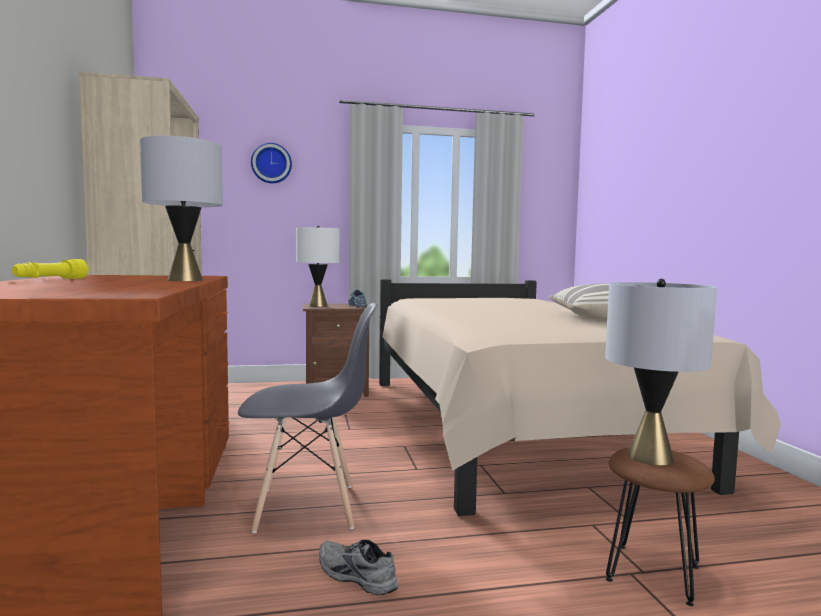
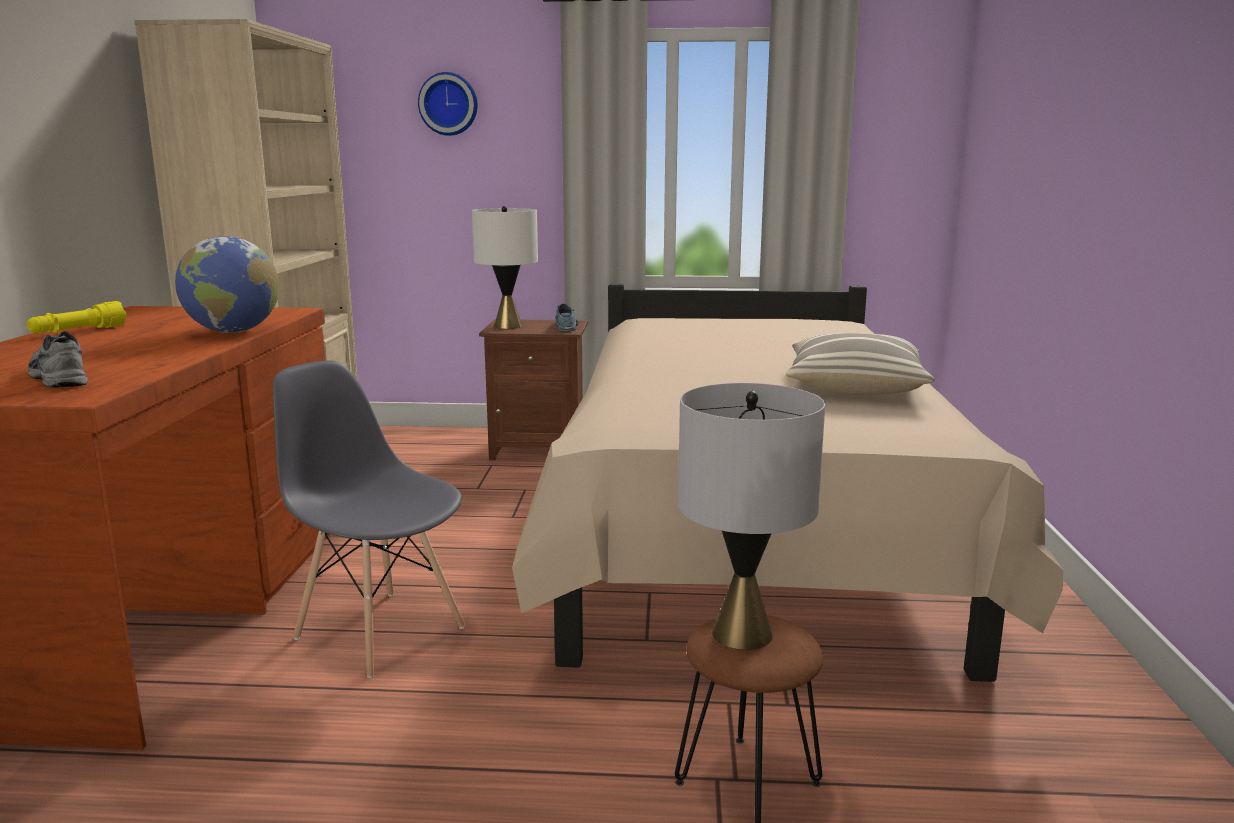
camera: 15 degrees right, 10 degrees up
grey table lamp [140,136,223,281] -> globe [175,236,279,333]
grey chair [238,303,378,533] -> grey chair turned 150 degrees counterclockwise [273,360,465,678]
grey shoe [319,539,398,595] -> grey shoe moved to [28,331,88,387]

